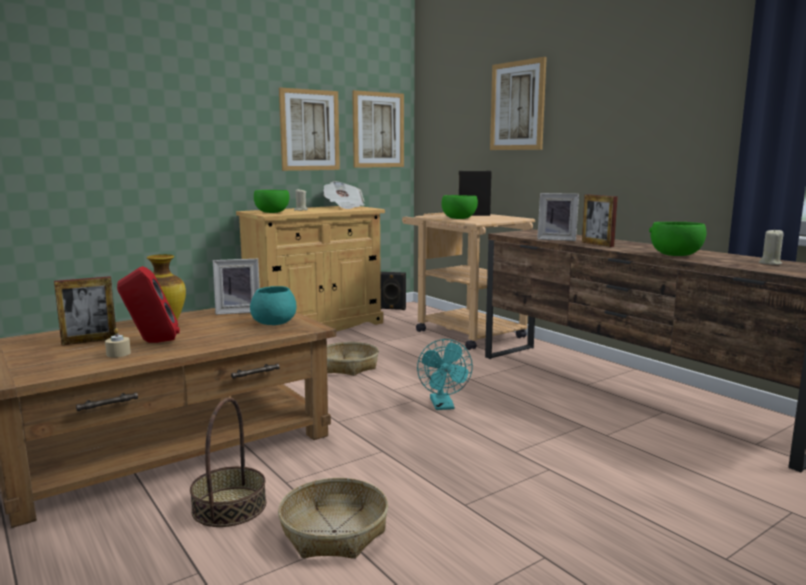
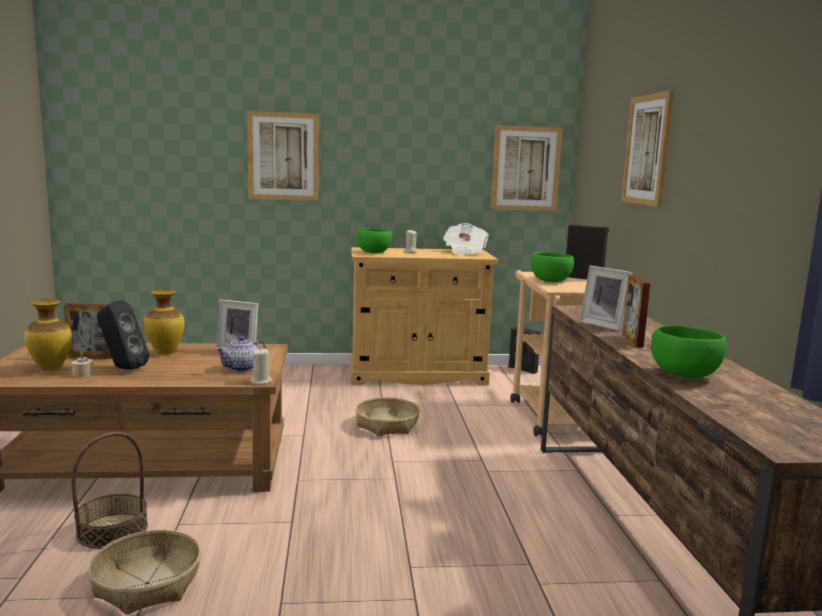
camera: 30 degrees right, 0 degrees up
red speaker [117,266,180,343] -> black speaker [97,300,149,370]
turquoise bowl [250,286,297,325] -> teapot [216,336,266,372]
picture [279,87,340,171] -> picture moved to [247,111,319,201]
turquoise fan [417,339,473,410] -> none
beige candle [759,228,784,265] -> beige candle moved to [251,348,272,384]
none -> vase [24,299,72,371]

